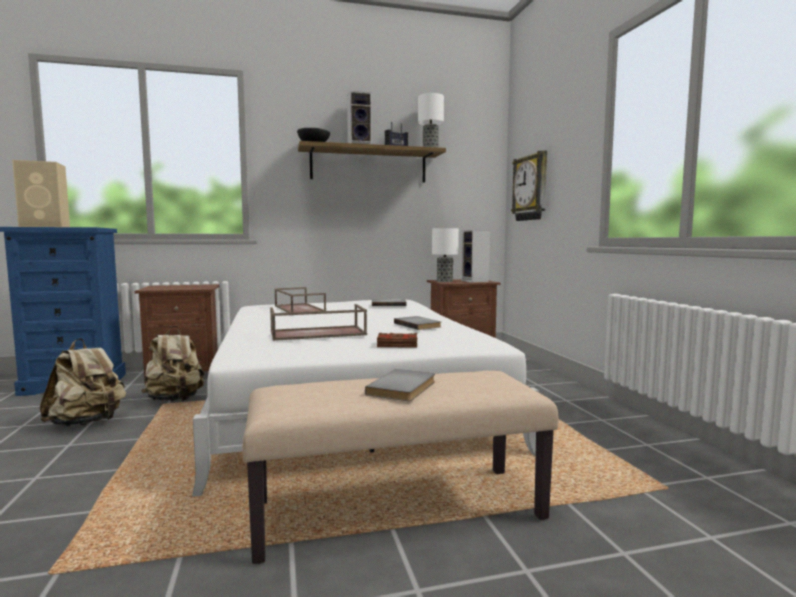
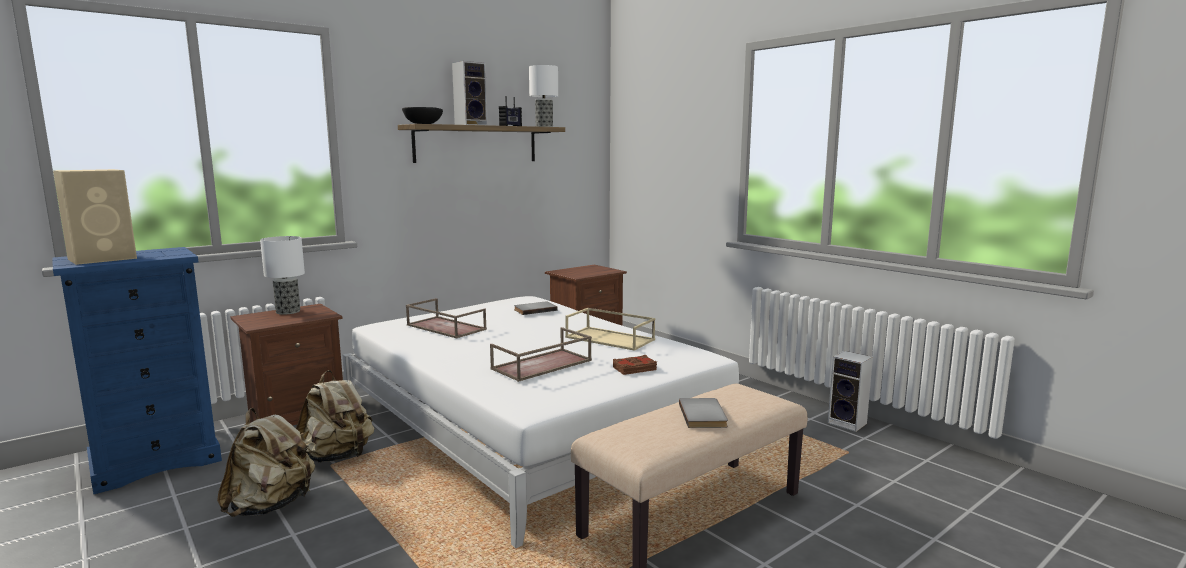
camera: 25 degrees left, 5 degrees up
grey book [394,316,441,330] -> beige tray [565,308,655,351]
table lamp [432,228,459,282] -> table lamp moved to [260,236,305,315]
speaker [462,230,490,283] -> speaker moved to [828,351,873,432]
wall clock [511,150,547,221] -> none

